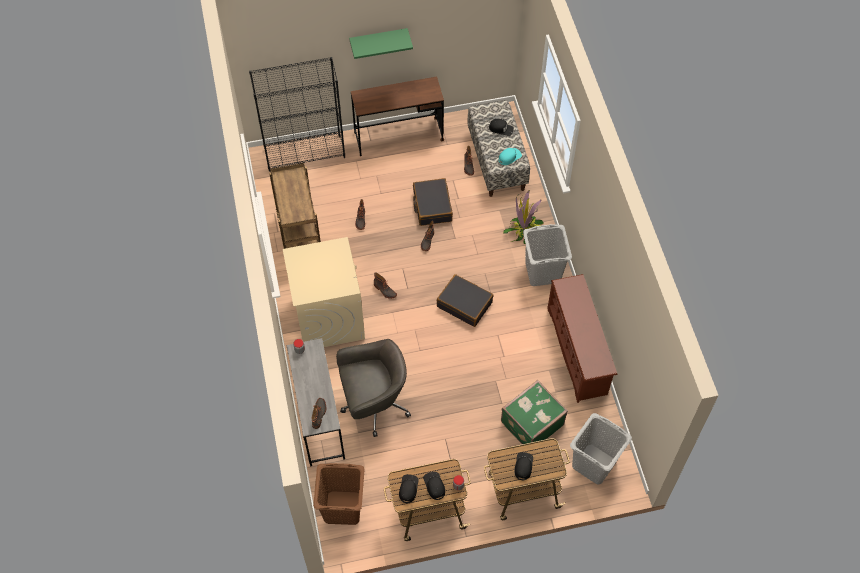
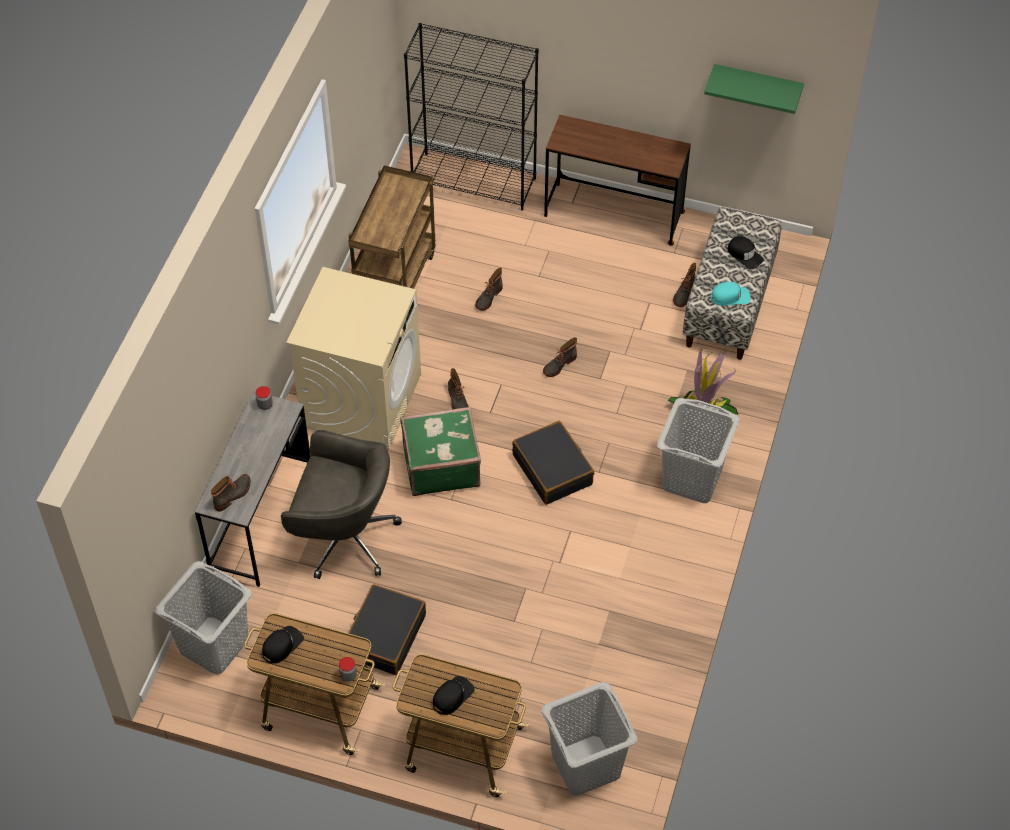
camera: 30 degrees right, 5 degrees down
brown laundry basket [313,463,365,525] -> grey laundry basket [155,561,252,675]
green shelf [349,28,413,59] -> green shelf moved to [704,64,804,114]
black suitcase [413,178,453,226] -> black suitcase moved to [344,584,426,675]
black cap [423,472,445,500] -> none
green suitcase [501,380,568,451] -> green suitcase moved to [400,407,481,496]
brown shoe rack [547,274,617,403] -> none

